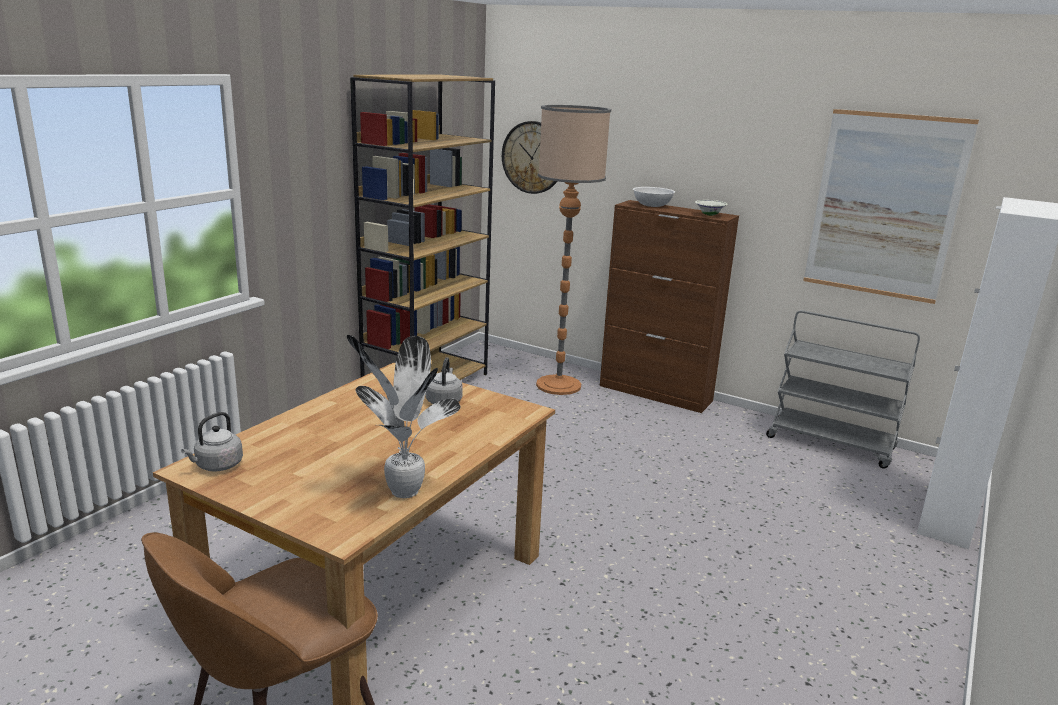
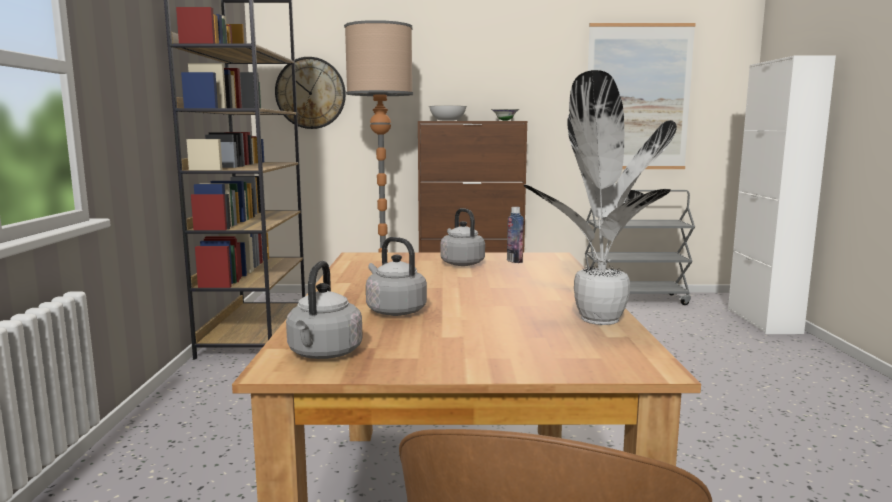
camera: 30 degrees left, 10 degrees down
none -> grey kettle [366,237,427,316]
none -> bottle [507,207,524,263]

